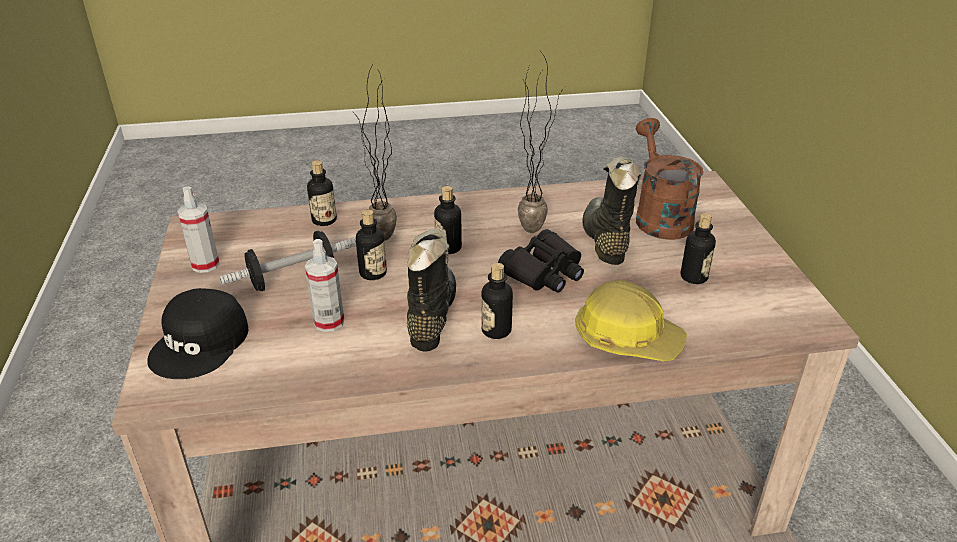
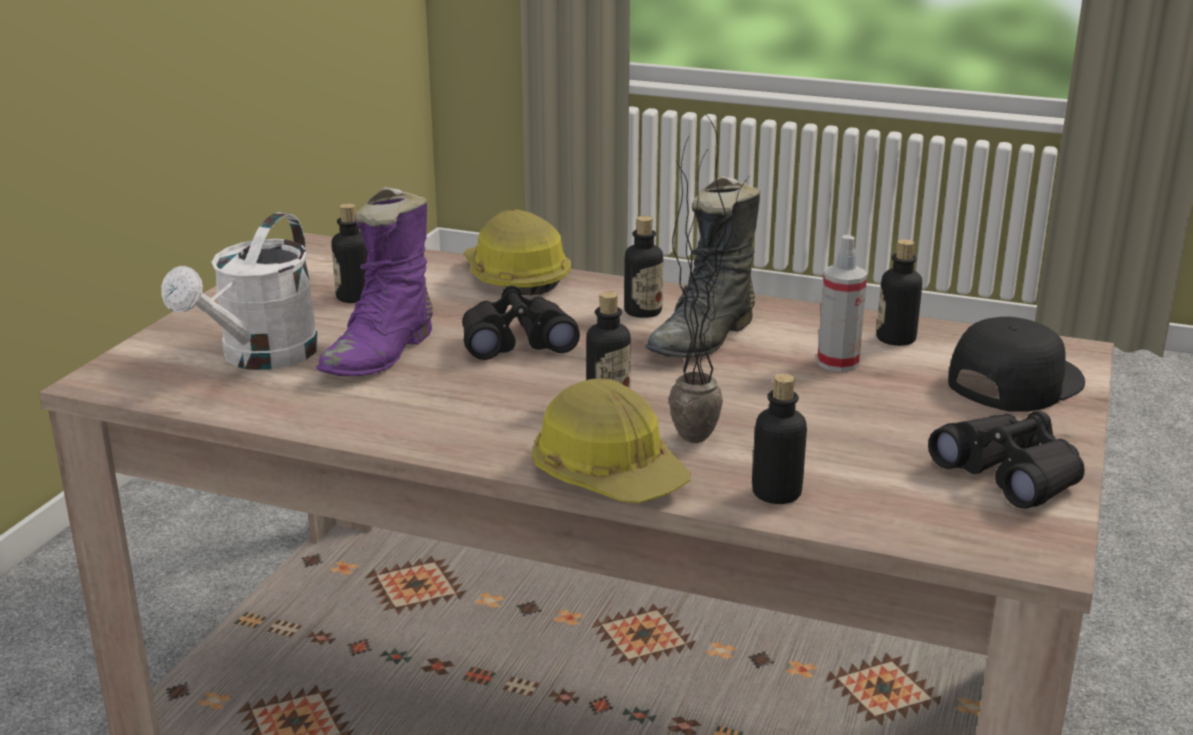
camera: 150 degrees left, 10 degrees down
spray bottle [177,186,220,273] -> black binoculars [928,411,1085,509]
dumbbell [219,231,356,291] -> none
bottle [356,209,387,280] -> bottle moved to [876,239,922,346]
potted plant [518,52,565,233] -> none
black boot [583,157,641,265] -> purple boot [316,186,433,376]
brown watering can [636,118,703,240] -> white watering can [161,212,319,370]
none -> hard hat [532,379,691,503]

